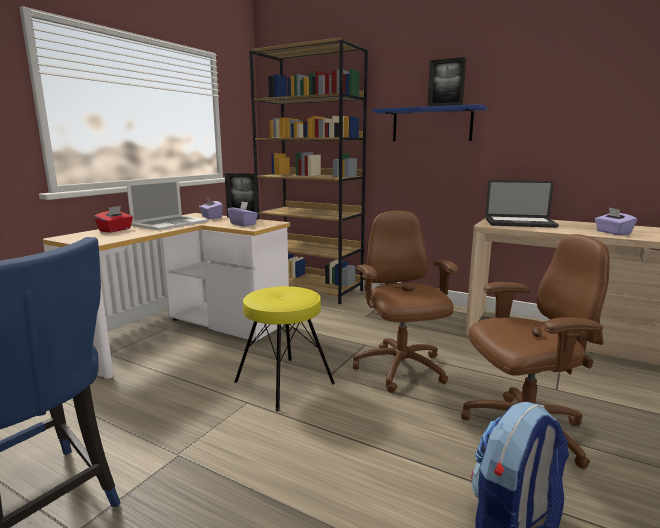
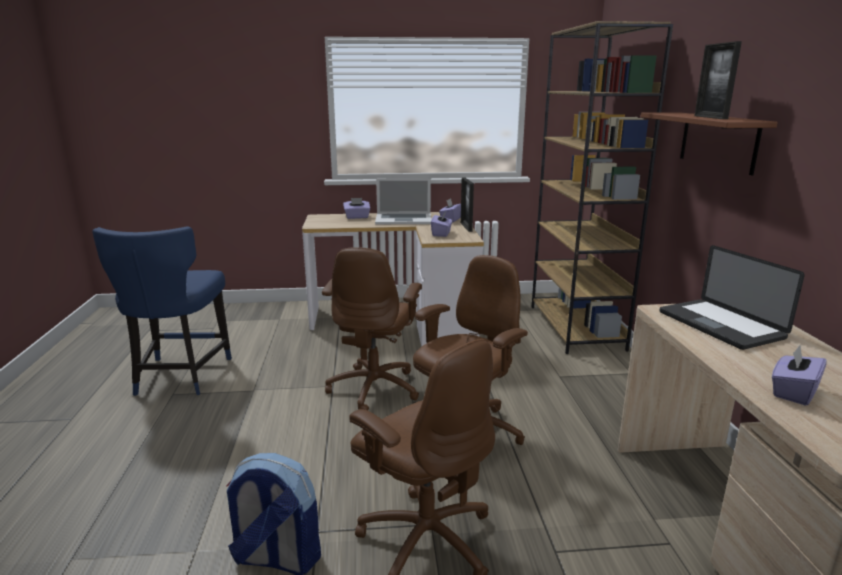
camera: 55 degrees right, 5 degrees up
red tissue box [94,206,133,233] -> purple tissue box [343,198,370,219]
yellow stool [234,286,335,412] -> brown office chair [322,247,422,410]
blue shelf [373,104,487,141] -> brown shelf [641,112,778,175]

